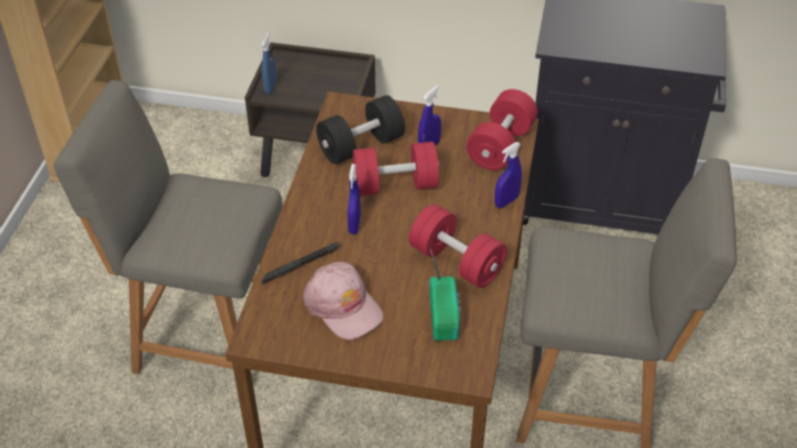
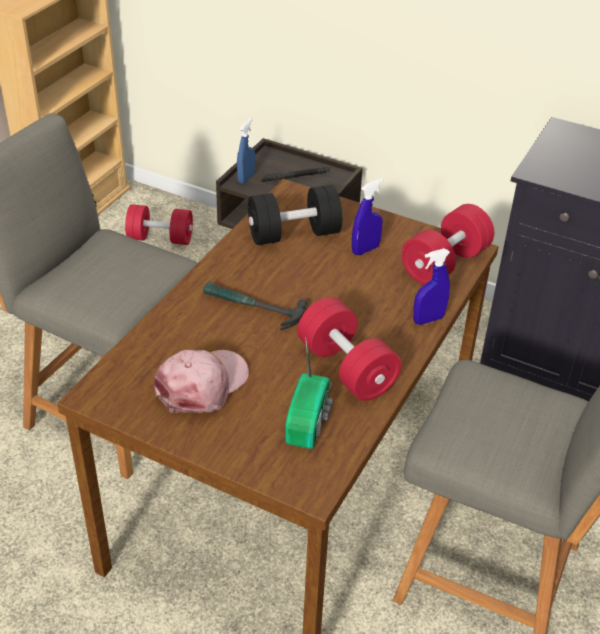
camera: 15 degrees right, 5 degrees down
black flashlight [262,241,340,284] -> black flashlight moved to [261,167,329,182]
pink cap [303,262,383,340] -> pink cap turned 120 degrees counterclockwise [154,350,249,413]
blue spray bottle [348,164,361,234] -> hammer [203,281,307,330]
red dumbbell [353,142,439,196] -> red dumbbell moved to [125,204,193,245]

